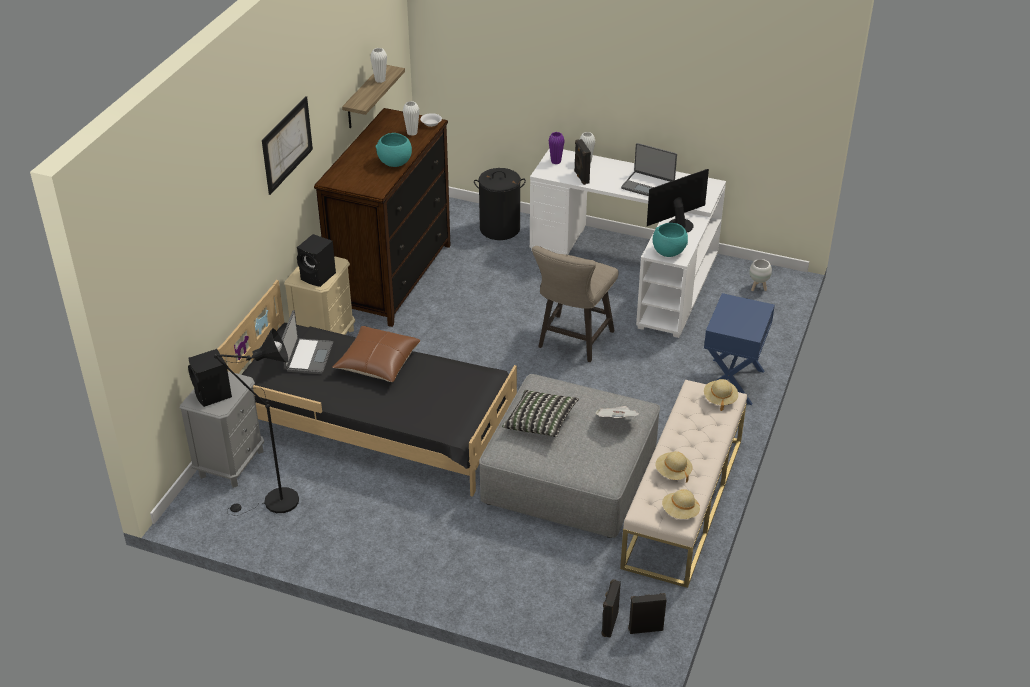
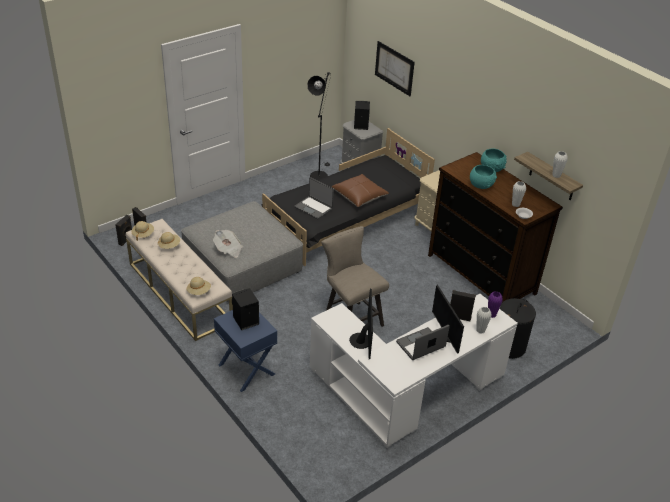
camera: 120 degrees right, 0 degrees up
picture [262,96,313,195] -> picture moved to [375,41,415,96]
laptop [282,310,333,374] -> laptop moved to [294,177,334,220]
black speaker [297,234,336,287] -> black speaker moved to [232,288,259,330]
pillow [502,390,579,437] -> none
turquoise bowl [653,223,688,257] -> turquoise bowl moved to [481,149,507,172]
white planter [749,259,772,291] -> none
none -> monitor [432,284,464,354]

